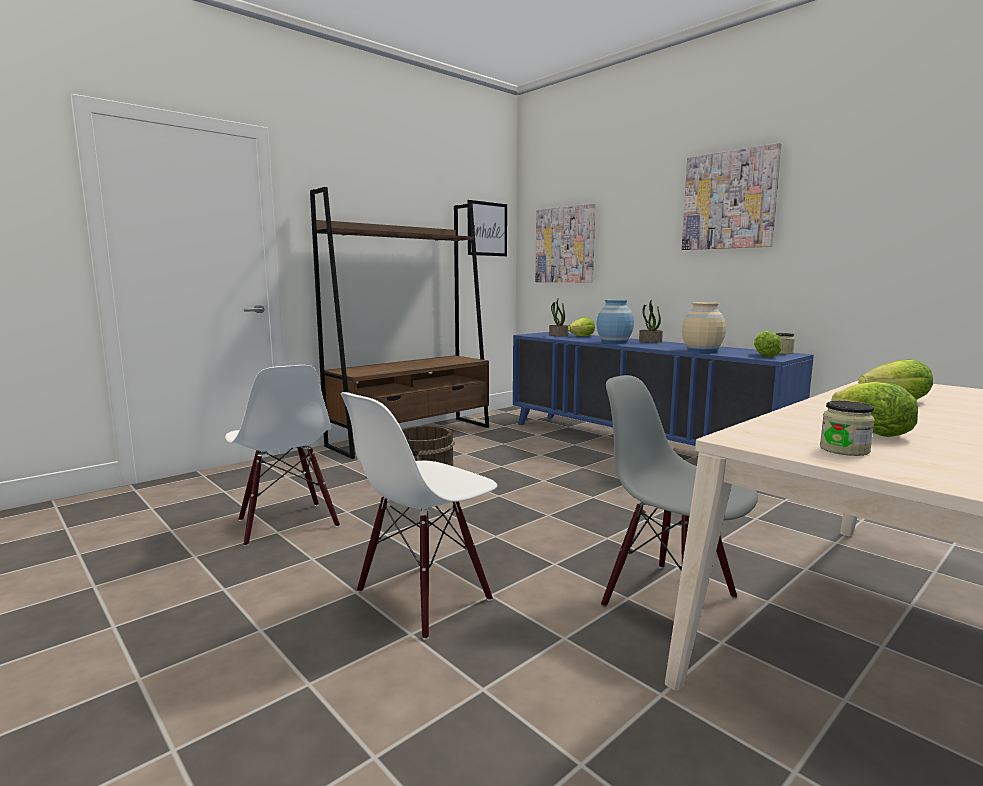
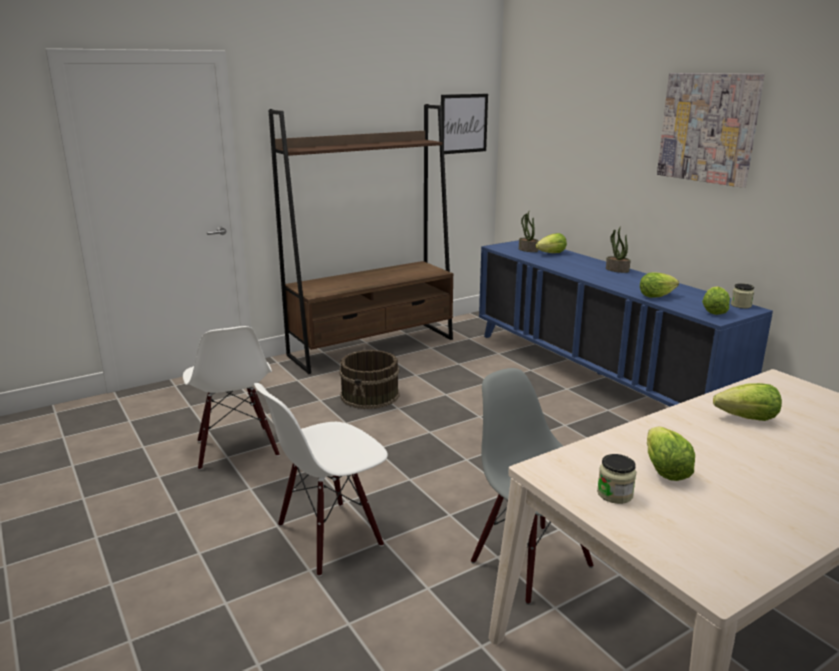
camera: 10 degrees right, 10 degrees up
picture [535,203,596,282] -> none
blue vase [597,299,634,344] -> none
beige vase [682,302,726,353] -> lettuce [640,272,679,298]

